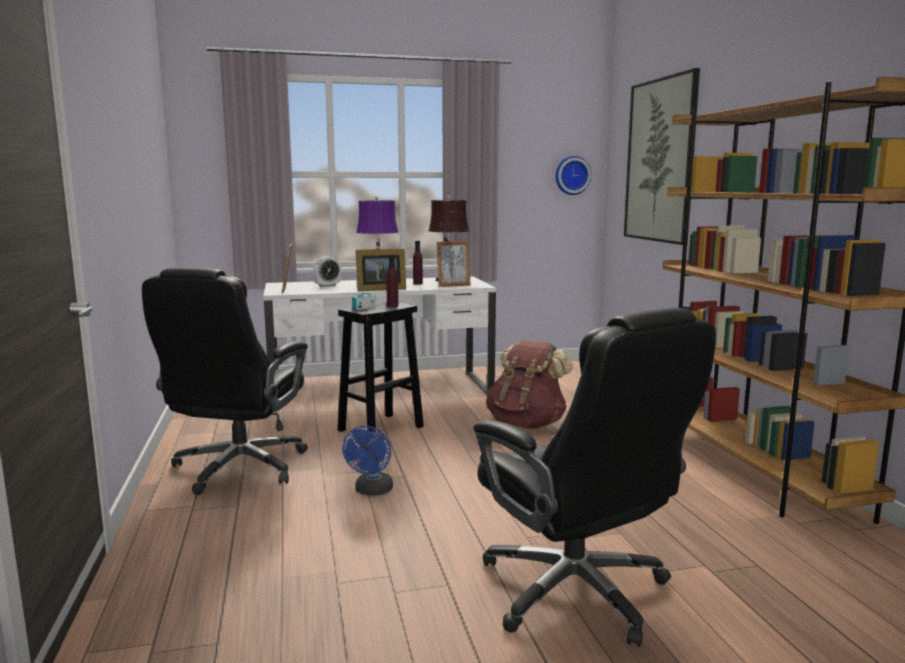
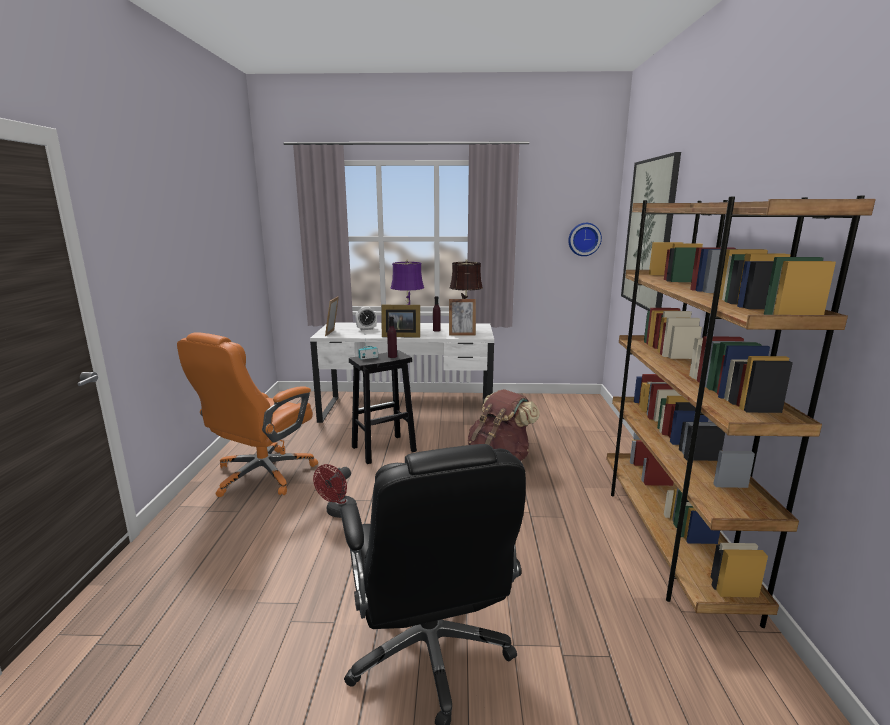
camera: 15 degrees right, 5 degrees up
black office chair [142,267,308,495] -> orange office chair [177,332,318,497]
blue fan [342,426,393,495] -> red fan [313,464,357,518]

